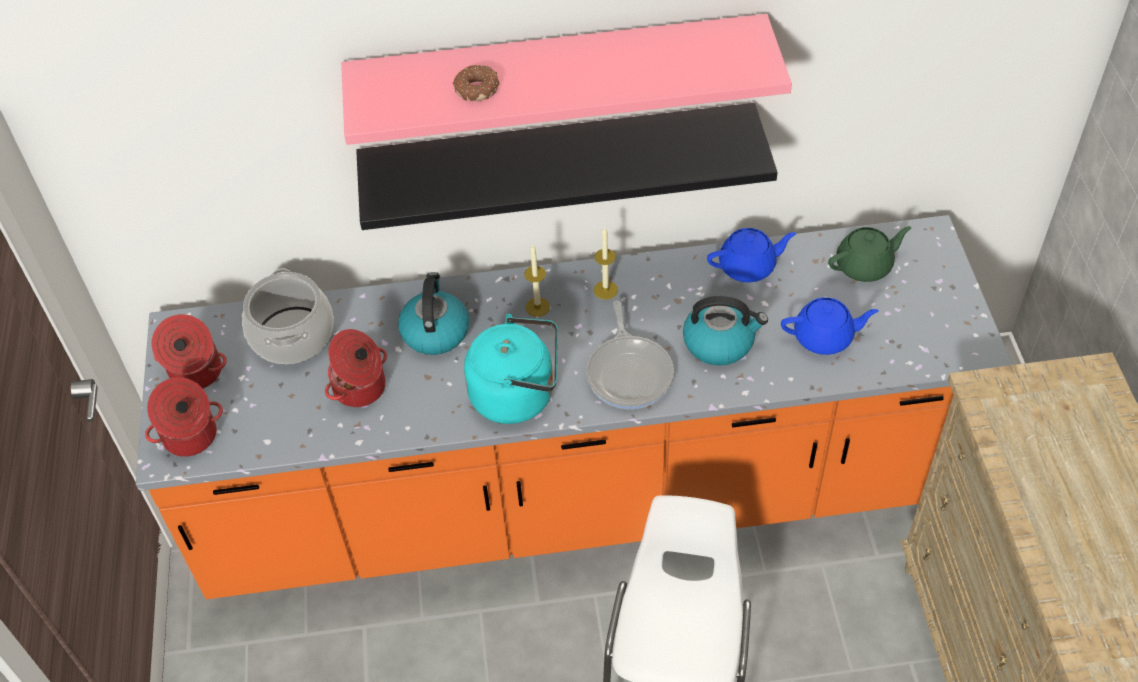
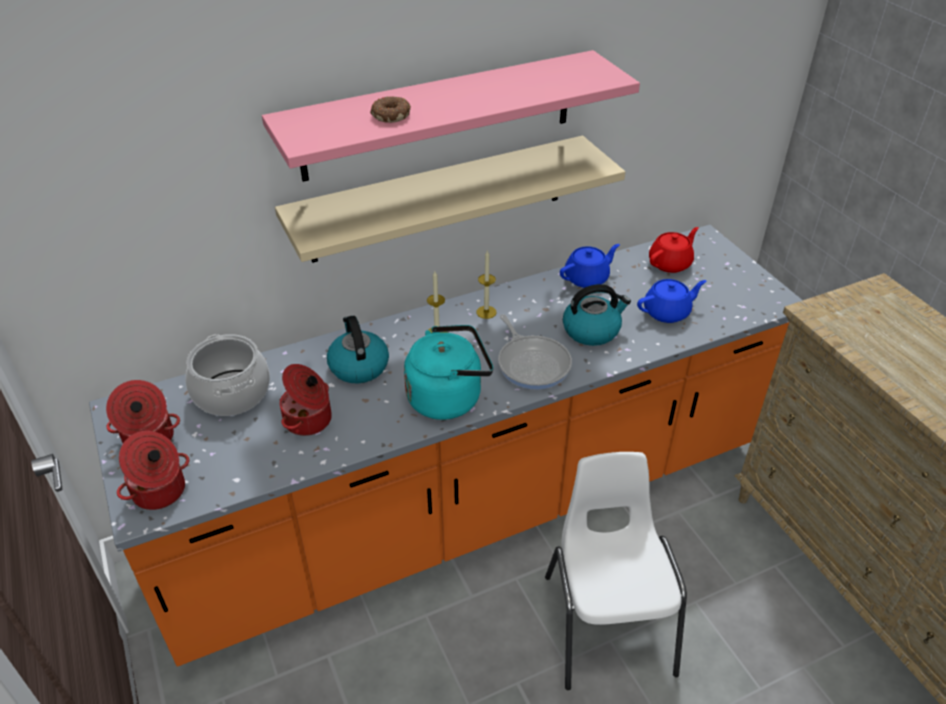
camera: 20 degrees left, 10 degrees down
black shelf [356,103,778,230] -> beige shelf [275,136,625,263]
green teapot [828,226,911,282] -> red teapot [649,227,698,273]

